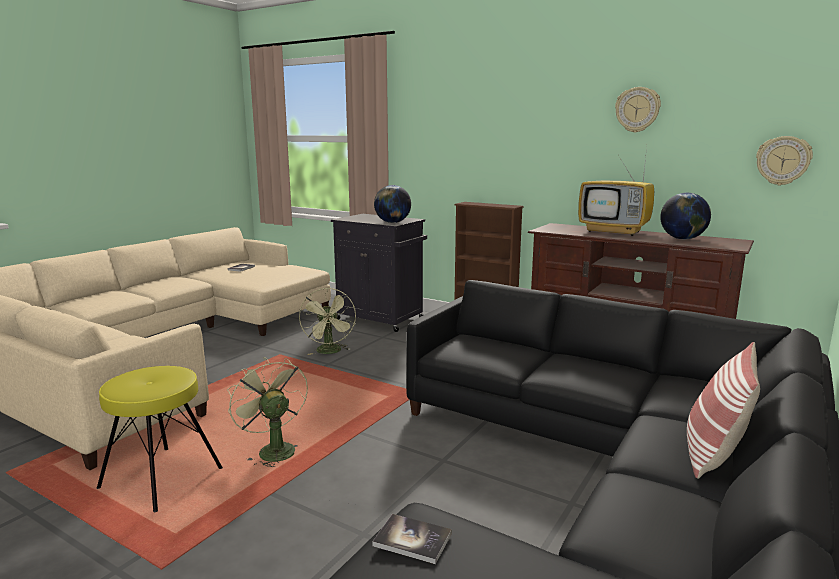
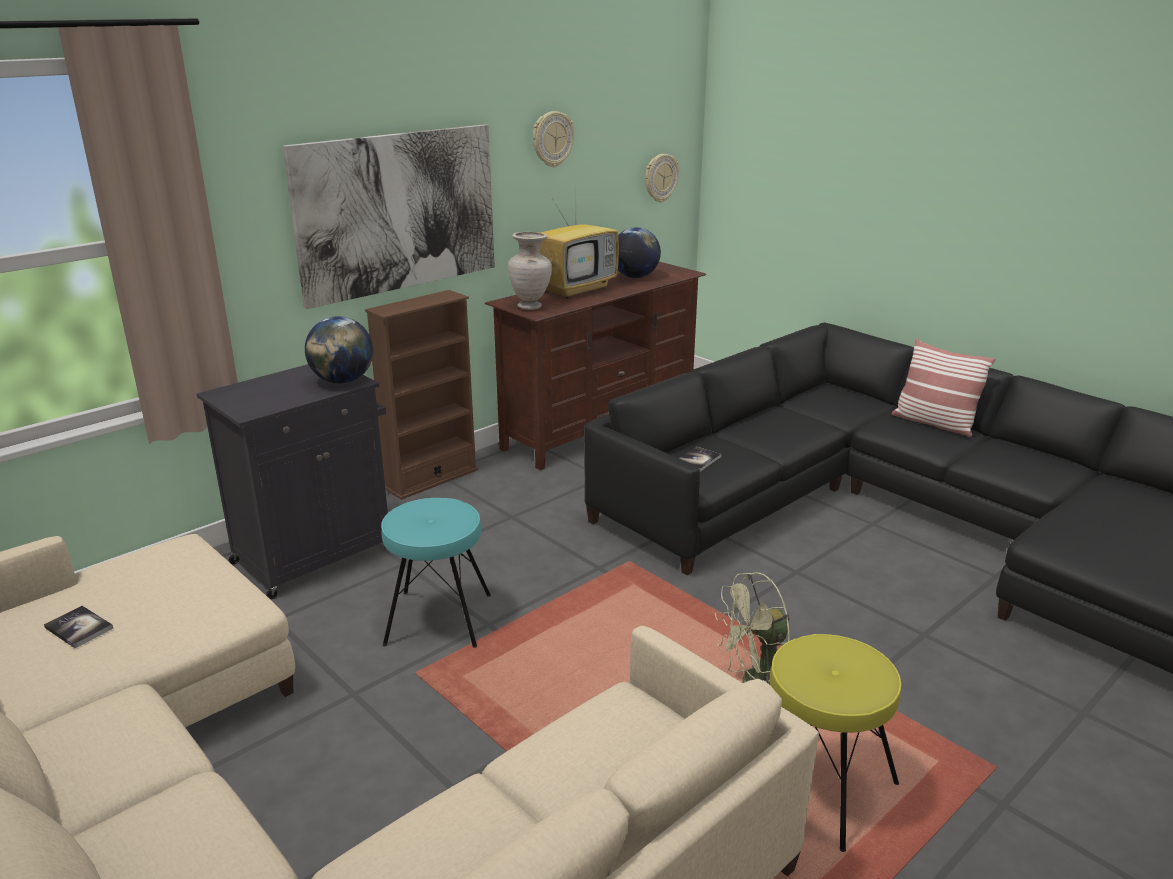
camera: 75 degrees left, 10 degrees up
green fan [299,288,356,355] -> turquoise stool [381,498,491,648]
book [373,514,452,564] -> book moved to [679,447,721,472]
none -> picture [283,124,495,309]
none -> beige vase [508,232,552,310]

